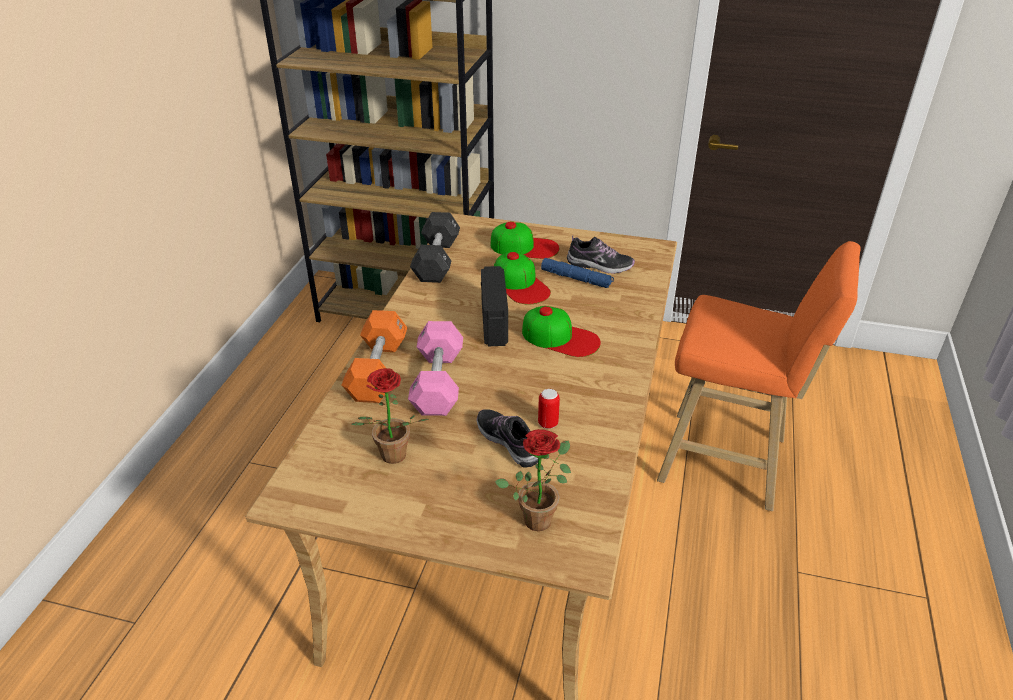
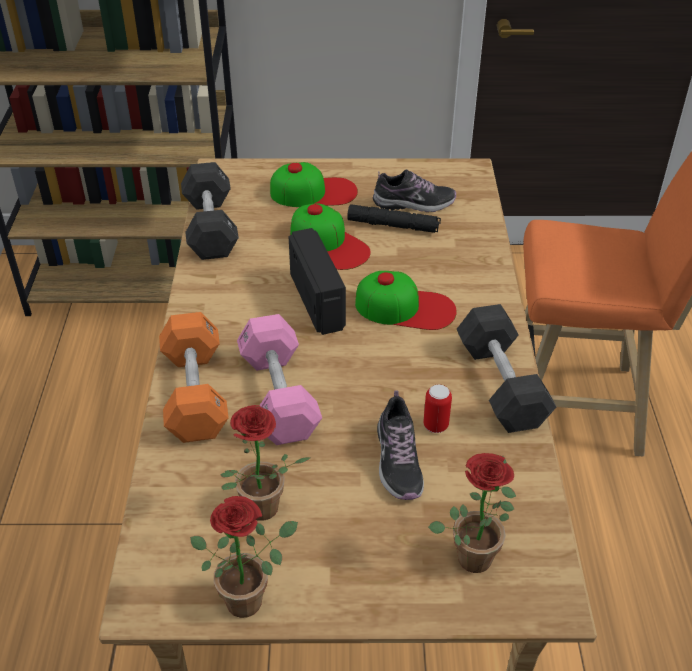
camera: 15 degrees left, 5 degrees up
shoe [477,409,538,468] -> shoe turned 135 degrees counterclockwise [377,391,424,500]
blue flashlight [541,258,614,288] -> black flashlight [347,205,441,233]
none -> potted plant [190,496,298,618]
none -> black dumbbell [457,304,556,433]

